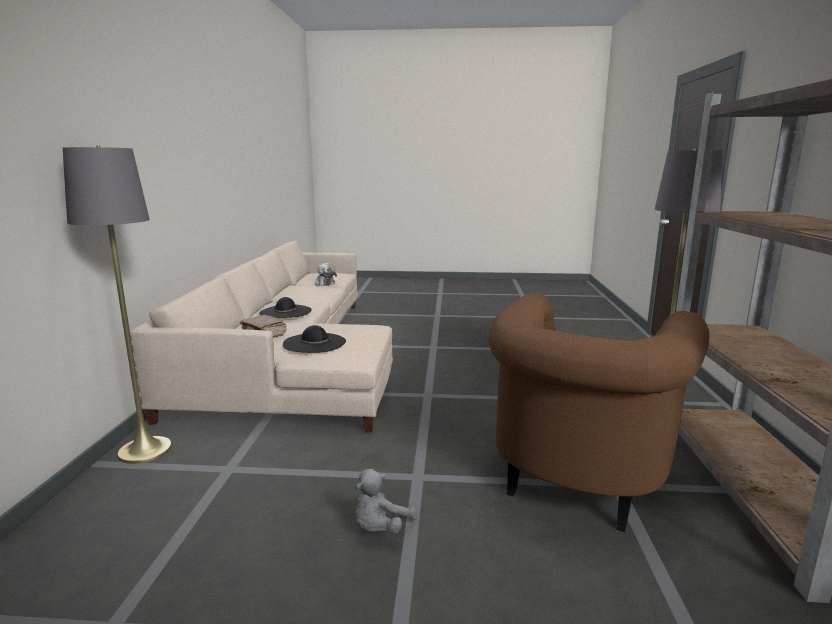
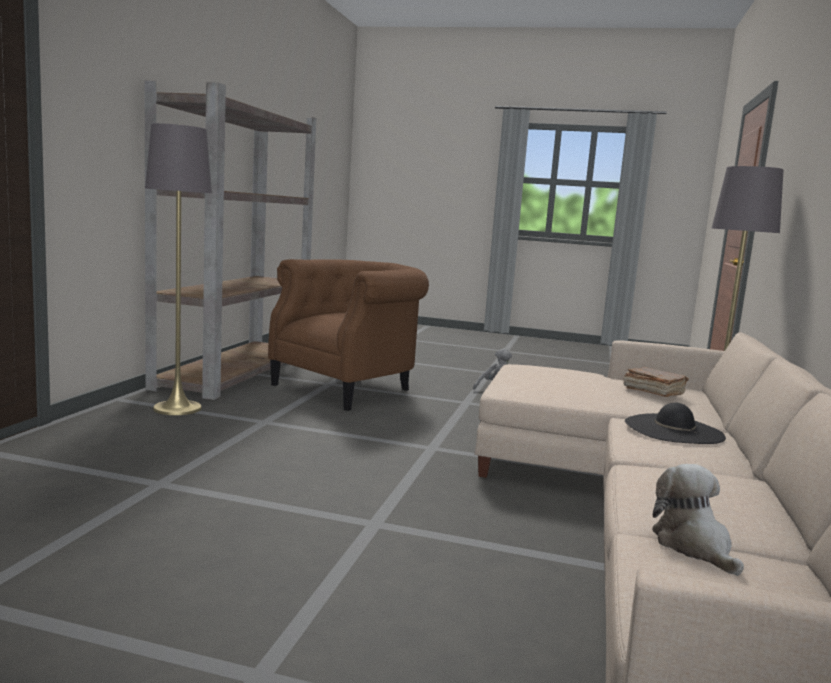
camera: 170 degrees left, 5 degrees down
black hat [283,325,346,353] -> none

